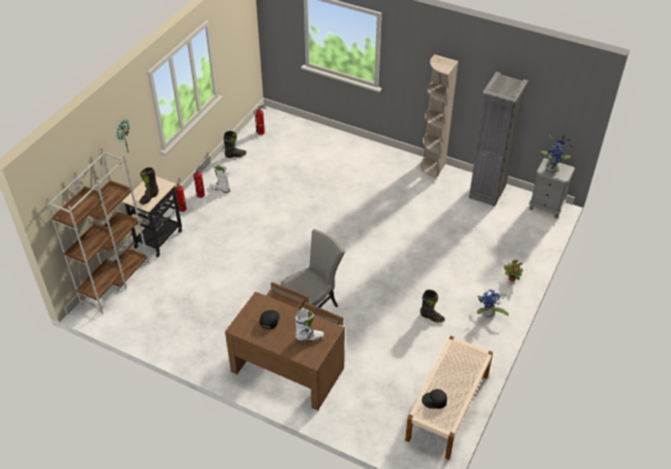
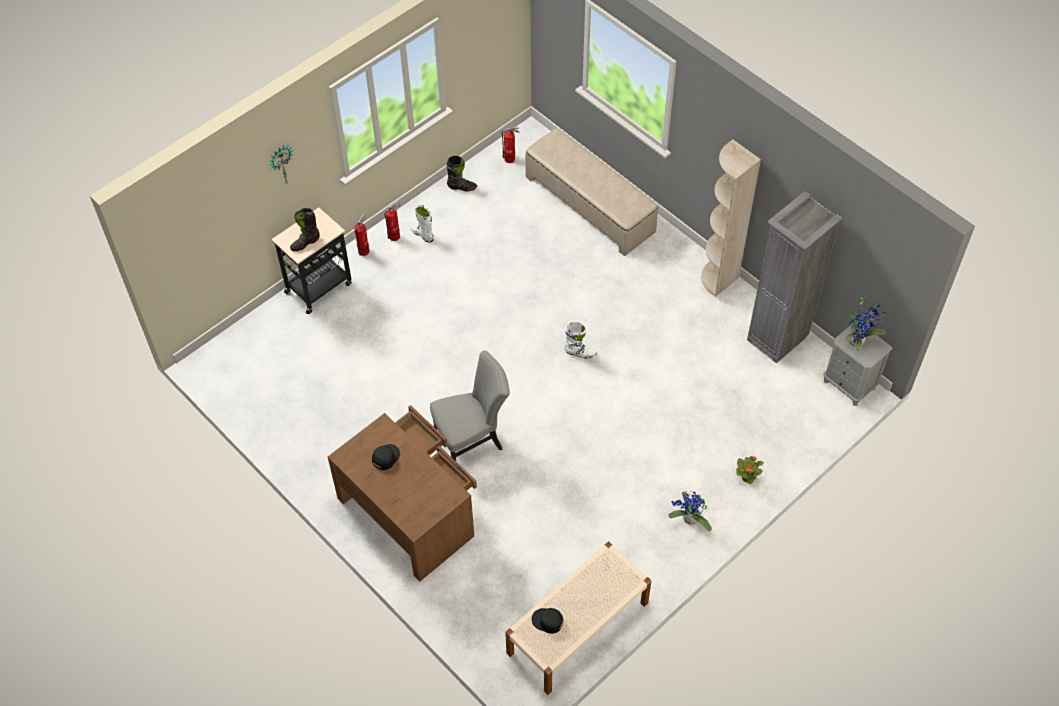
camera: 20 degrees right, 10 degrees up
brown bookcase [45,147,149,314] -> none
white boot [295,309,325,341] -> white boot moved to [564,322,597,359]
black boot [420,290,445,323] -> none
none -> beige bench [525,128,658,256]

